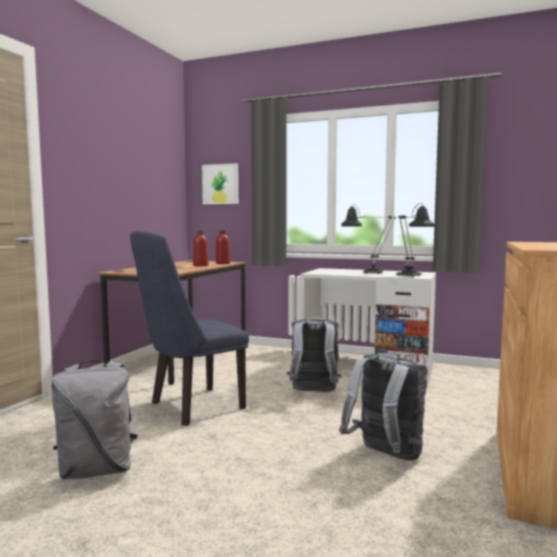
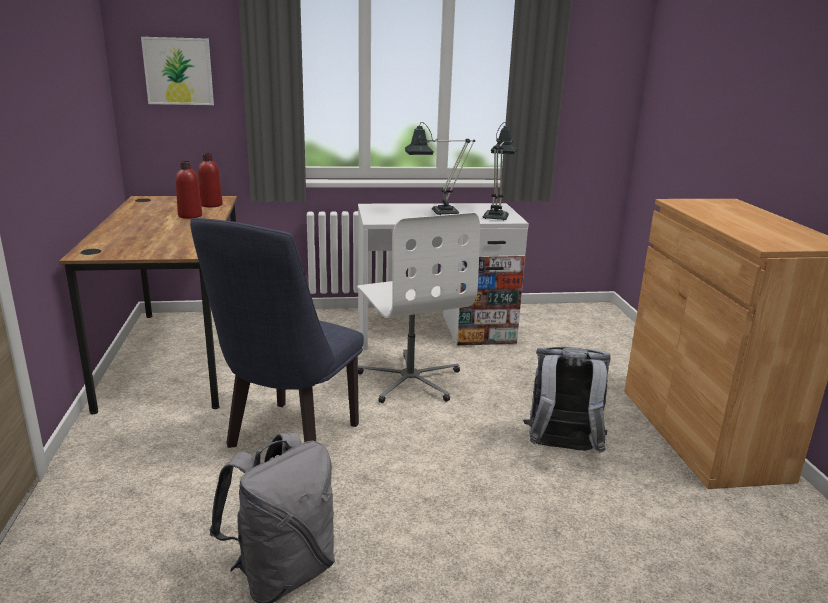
camera: 30 degrees left, 15 degrees up
grey backpack [287,317,342,392] -> white office chair [357,213,480,403]

